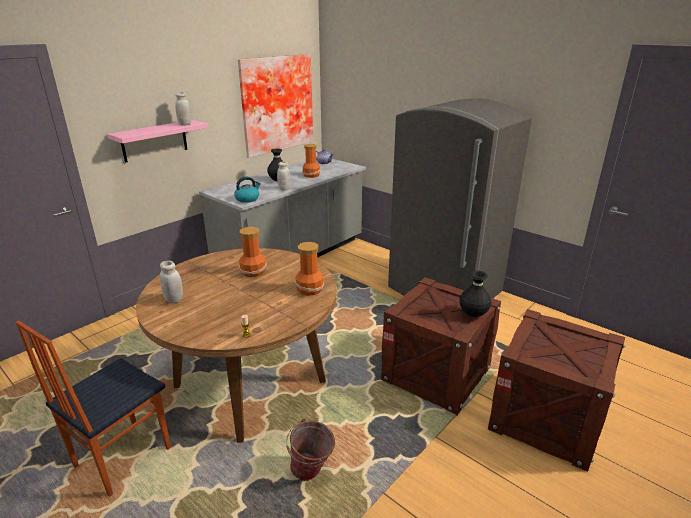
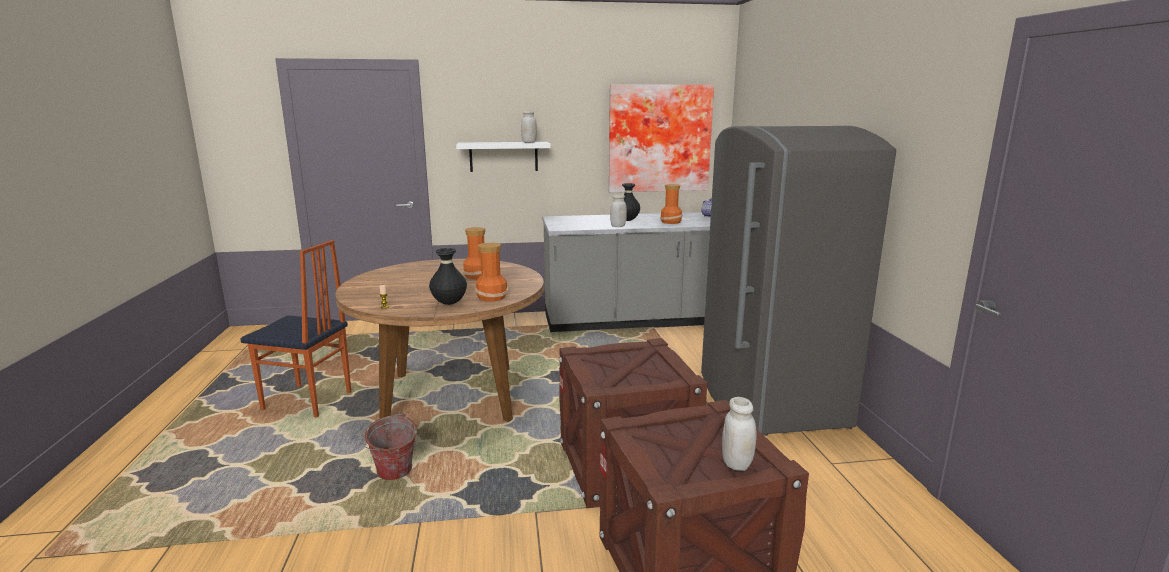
camera: 40 degrees right, 10 degrees down
chair [16,321,171,497] -> chair turned 150 degrees counterclockwise [240,240,351,418]
pink shelf [107,120,208,163] -> white shelf [456,142,551,172]
white jar [160,261,183,303] -> white jar moved to [722,397,757,471]
kettle [234,177,261,203] -> none
black vase [460,270,491,317] -> black vase moved to [429,248,467,305]

